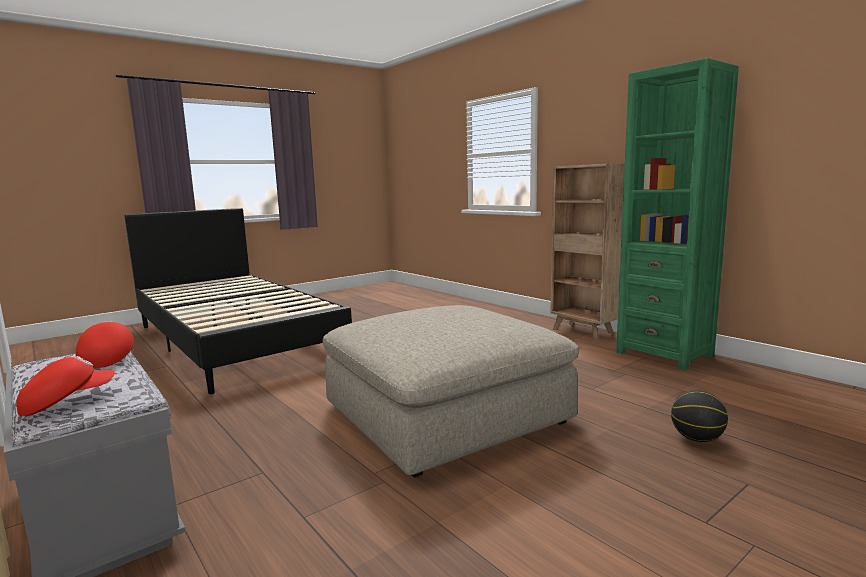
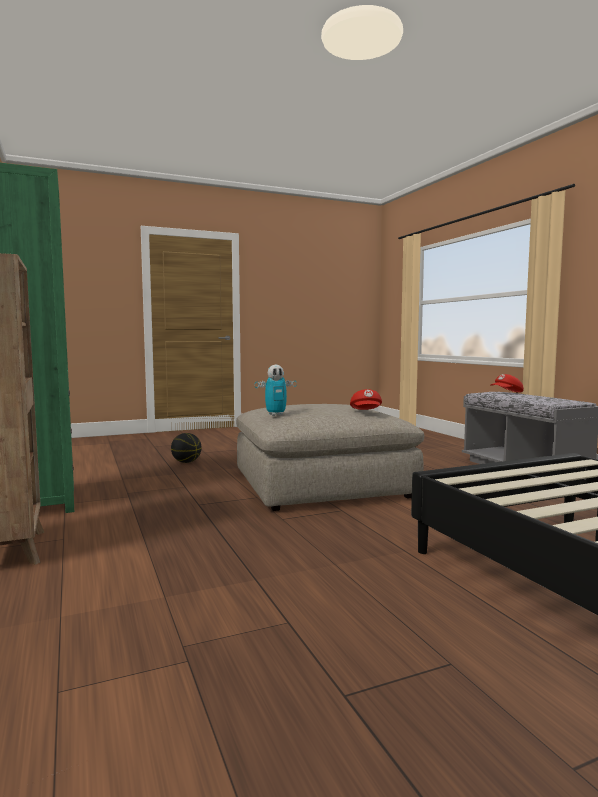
camera: 165 degrees left, 5 degrees down
red cap [76,321,134,368] -> red cap moved to [350,389,382,410]
none -> toy robot [255,365,297,416]

